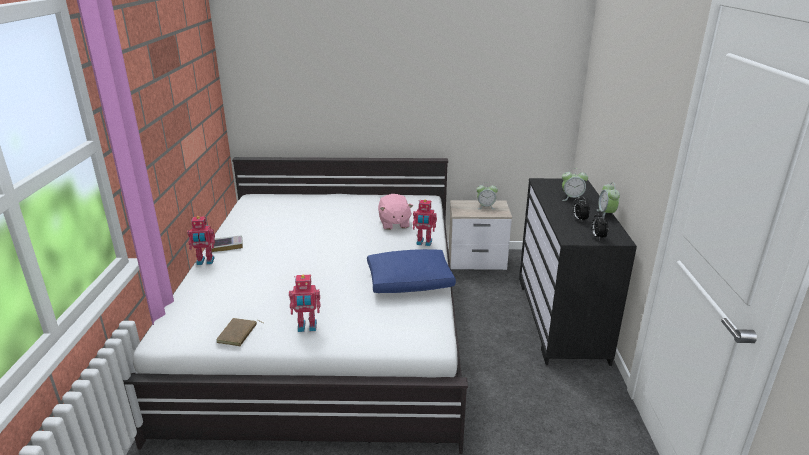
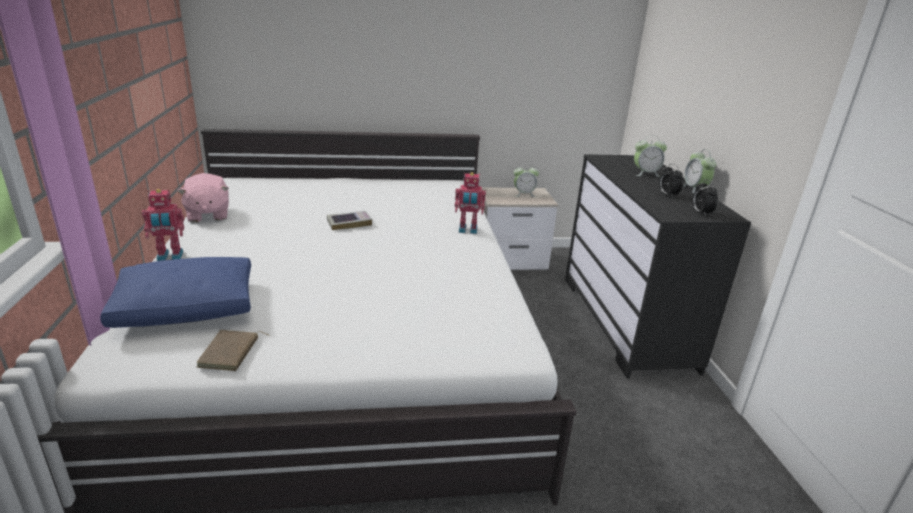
camera: 10 degrees left, 0 degrees up
book [211,235,243,252] -> book moved to [327,211,372,230]
toy robot [289,275,320,332] -> none
blue pillow [367,249,456,293] -> blue pillow moved to [100,257,251,328]
pink plush toy [378,194,413,230] -> pink plush toy moved to [177,173,229,222]

